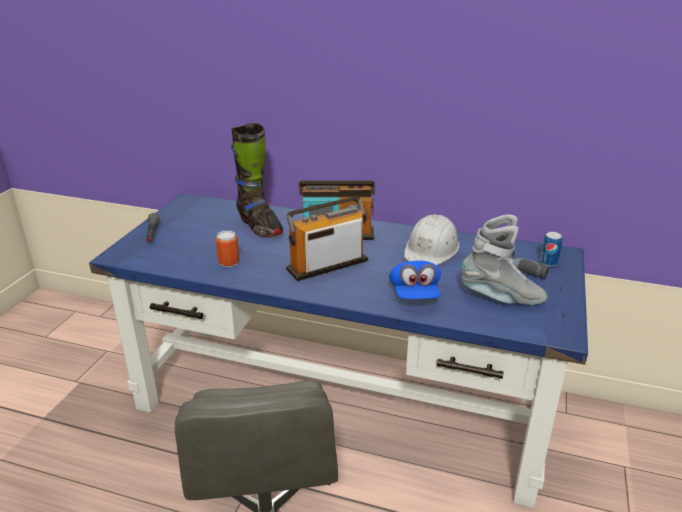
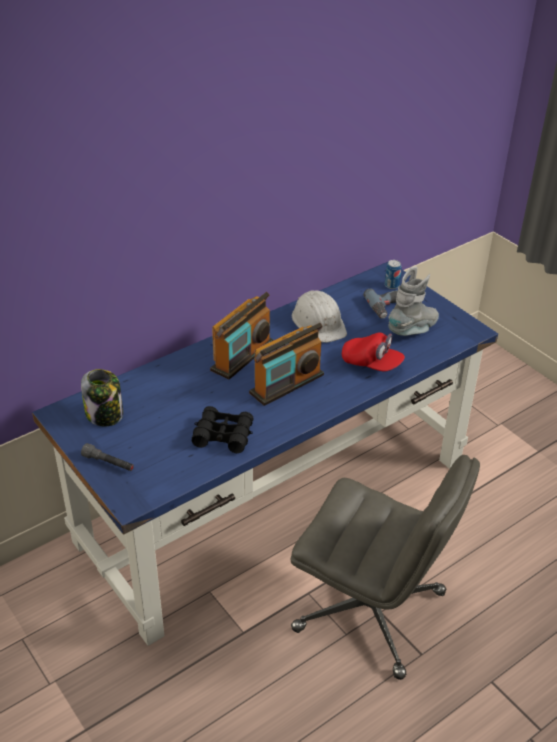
camera: 55 degrees left, 10 degrees up
can [216,231,239,267] -> black binoculars [192,406,254,453]
black boot [231,123,283,237] -> none
radio [286,196,368,281] -> radio turned 135 degrees counterclockwise [249,323,324,406]
blue cap [389,260,441,299] -> red cap [342,332,405,372]
none -> jar [81,369,123,427]

